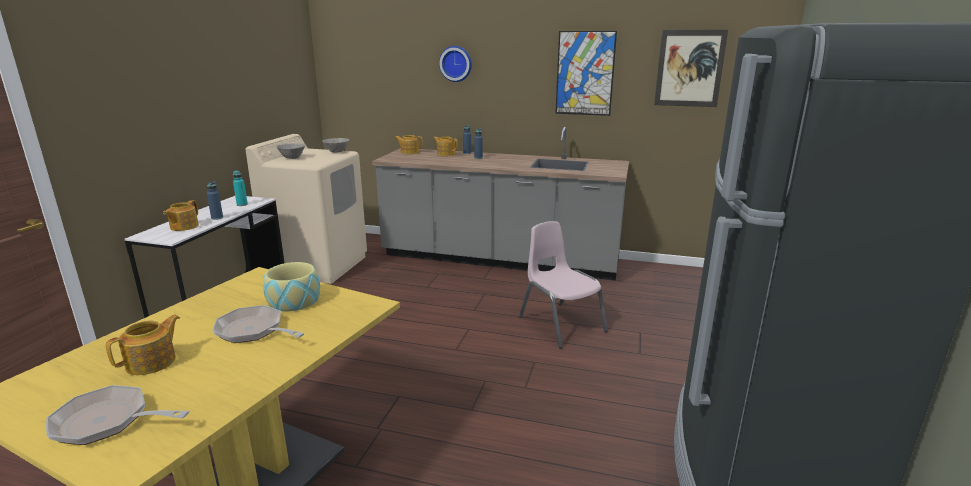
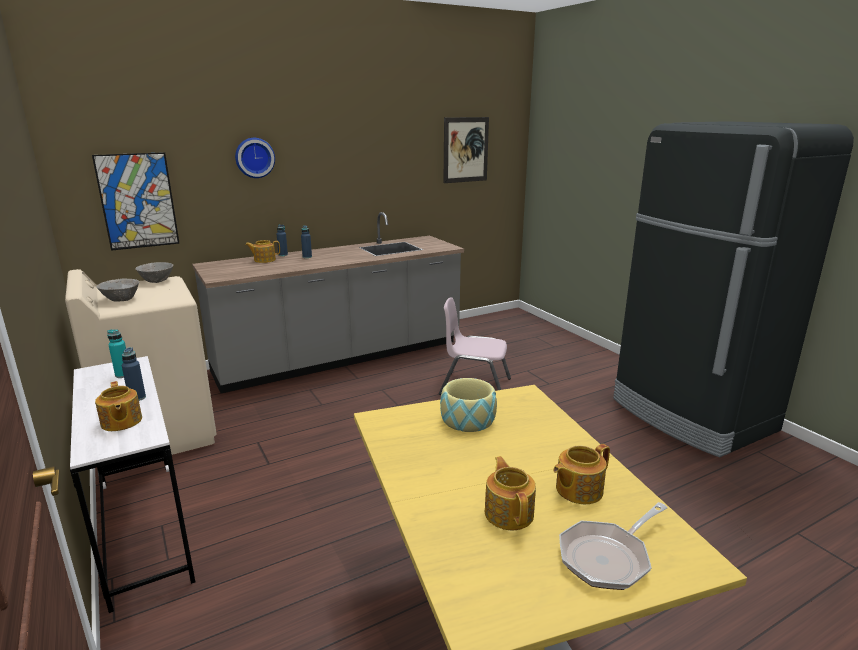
camera: 45 degrees left, 0 degrees up
frying pan [213,305,305,343] -> none
teapot [395,135,423,154] -> teapot moved to [553,444,610,504]
picture [555,31,617,116] -> picture moved to [92,152,180,251]

